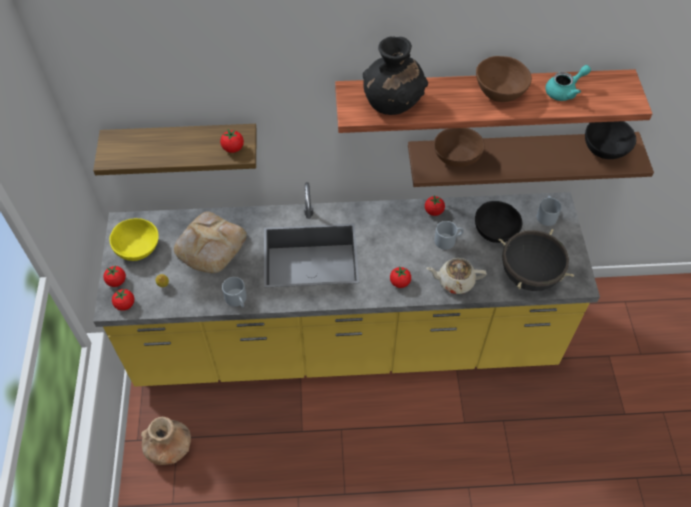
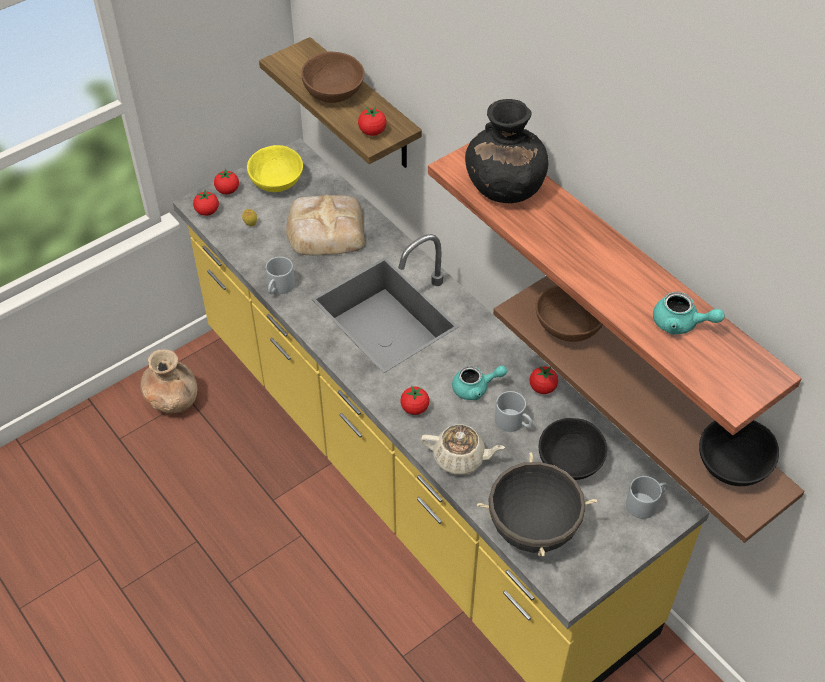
camera: 55 degrees right, 5 degrees down
beige teapot [426,258,487,294] -> beige teapot turned 135 degrees clockwise [421,424,505,475]
brown bowl [476,56,532,102] -> brown bowl moved to [301,52,365,103]
none -> turquoise teapot [452,365,507,400]

